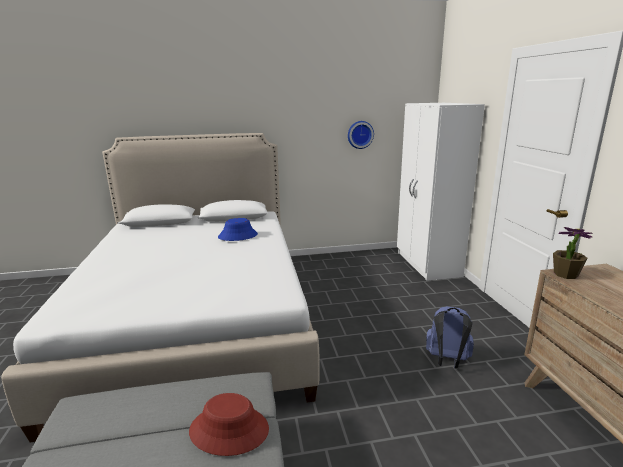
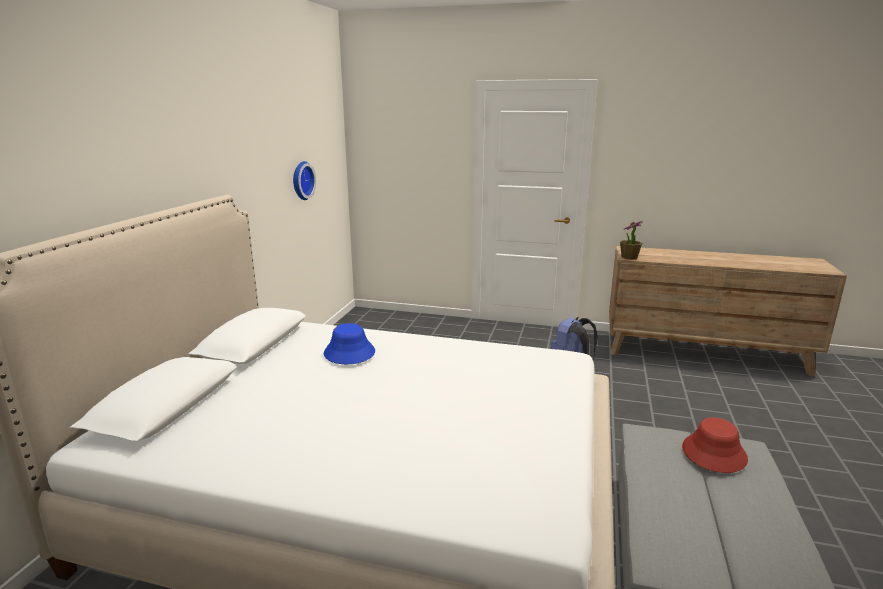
camera: 65 degrees left, 0 degrees up
white wardrobe [397,103,485,281] -> none

